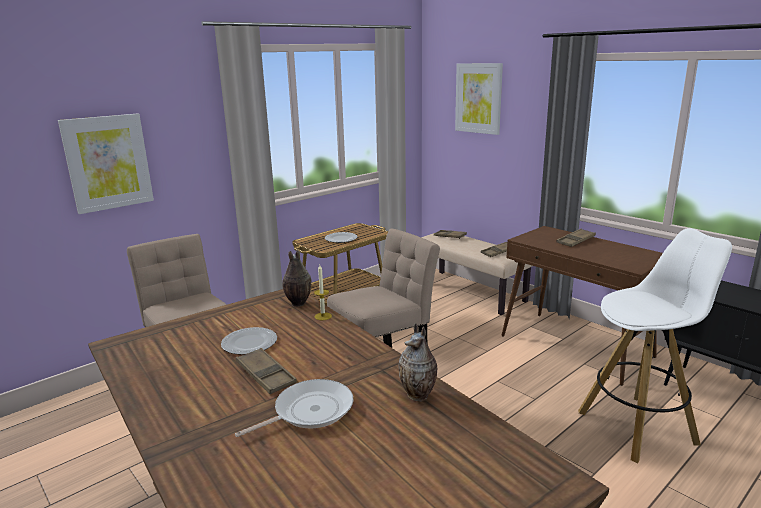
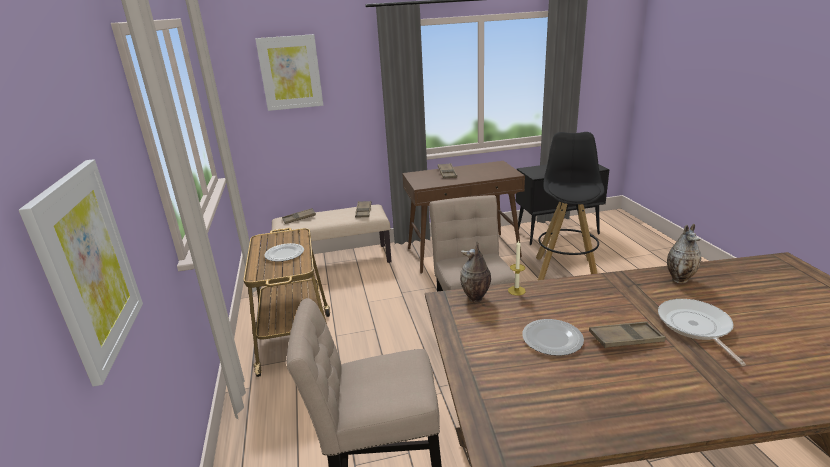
camera: 60 degrees left, 5 degrees up
white stool [578,228,732,463] -> black stool [536,132,605,280]

